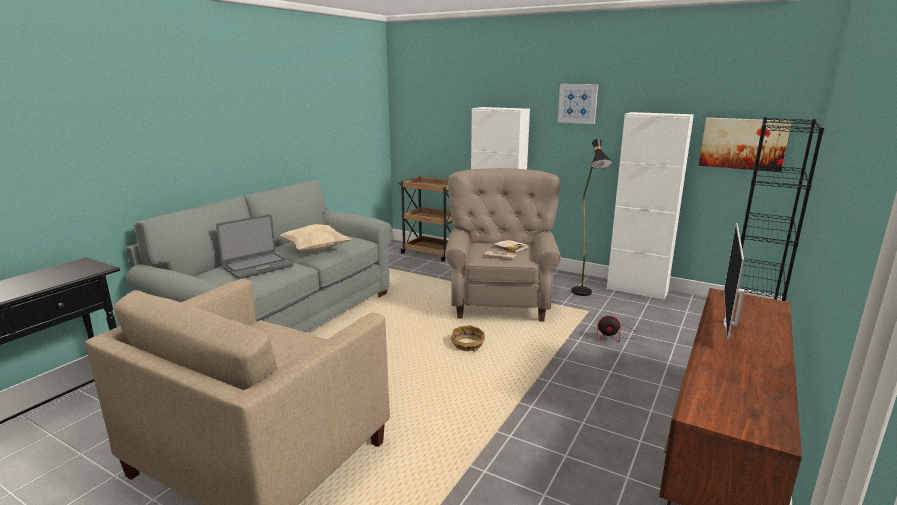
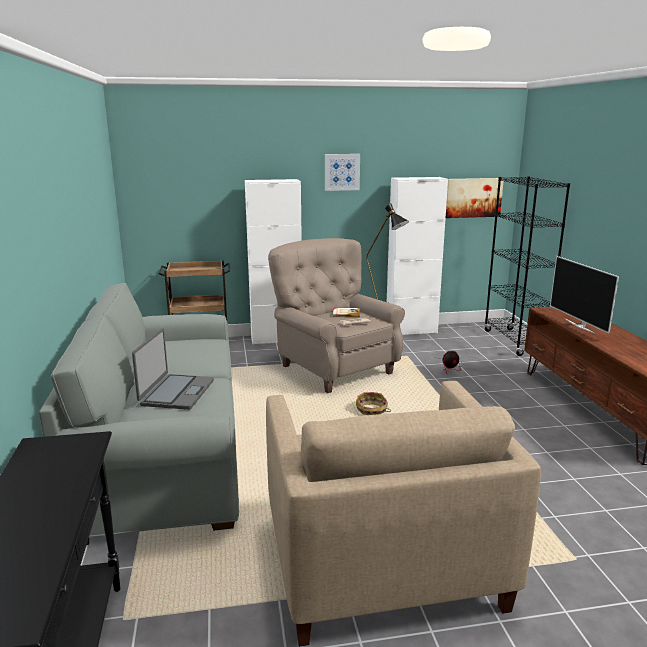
camera: 40 degrees left, 0 degrees up
beige pillow [279,224,351,251] -> none

